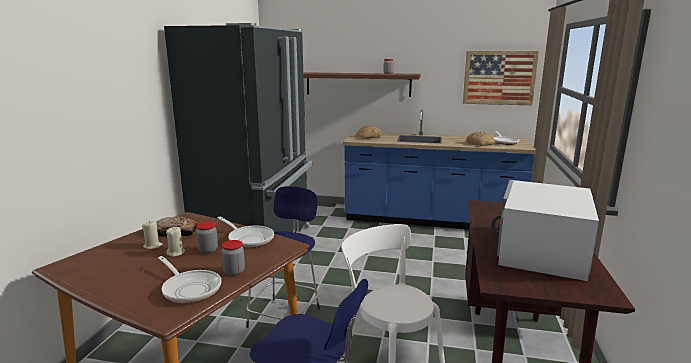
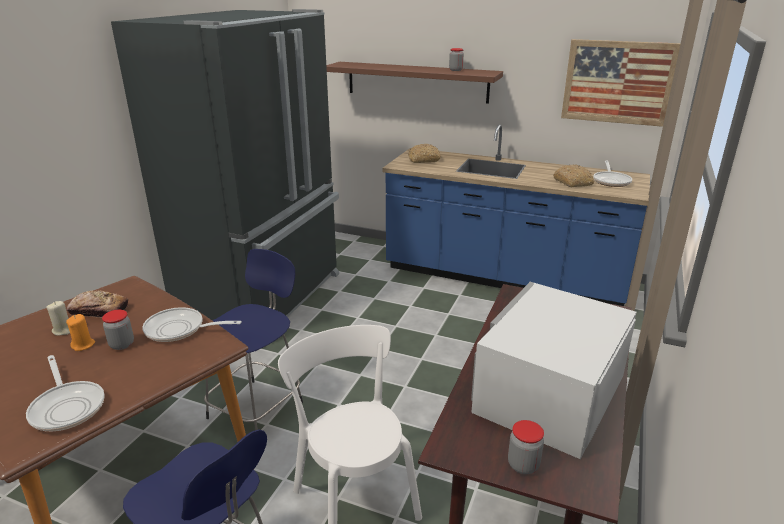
camera: 10 degrees right, 10 degrees up
beige candle [166,227,185,257] -> orange candle [66,314,95,351]
frying pan [218,217,274,248] -> frying pan turned 135 degrees clockwise [142,307,242,342]
jar [221,240,245,276] -> jar moved to [508,420,544,474]

